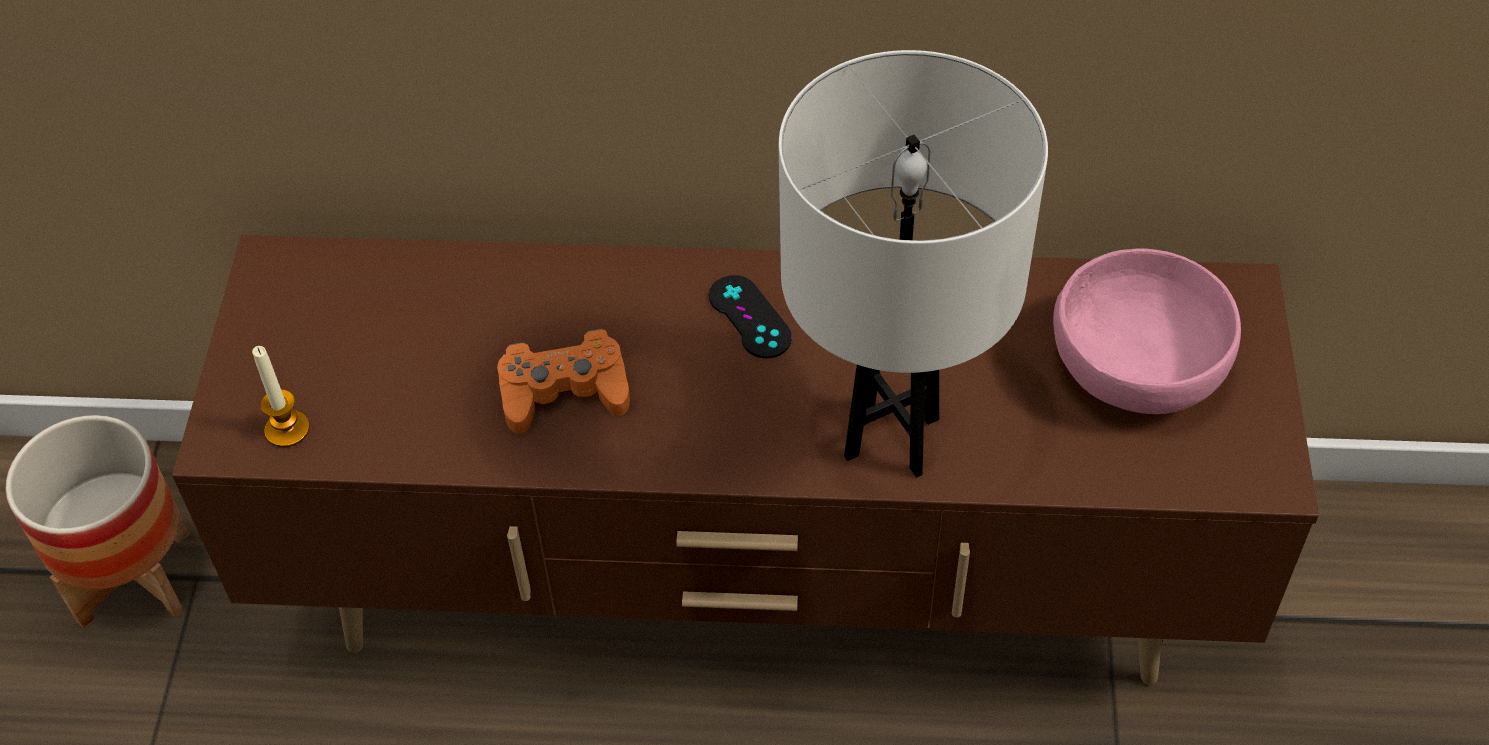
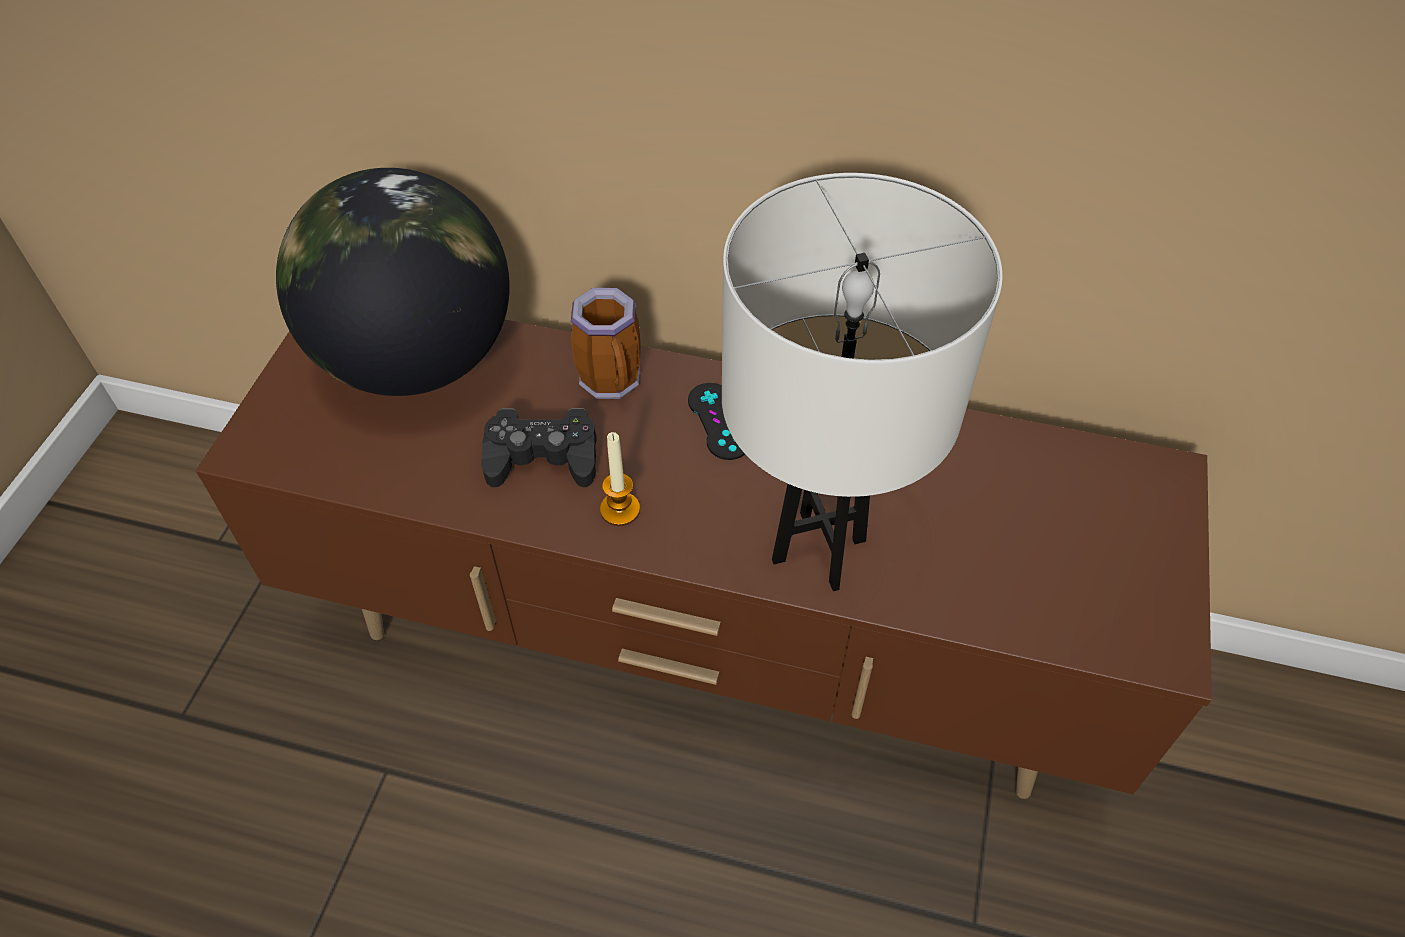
camera: 10 degrees right, 0 degrees up
planter [6,415,190,628] -> none
candle [252,346,310,448] -> candle moved to [600,432,640,526]
orange game controller [497,329,630,434] -> black game controller [481,408,597,487]
pink bowl [1053,249,1241,414] -> none
none -> globe [276,168,510,396]
none -> mug [571,288,641,399]

